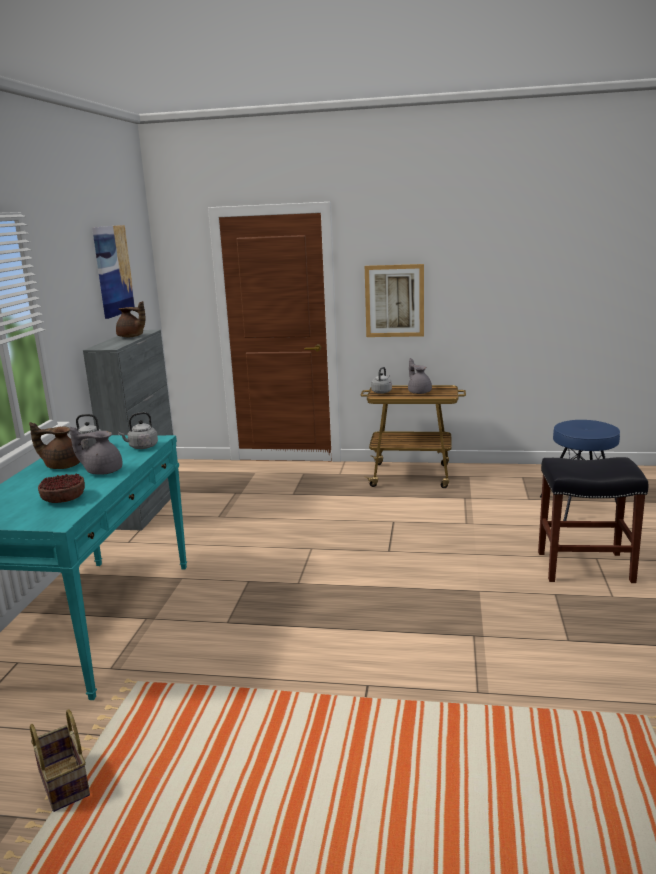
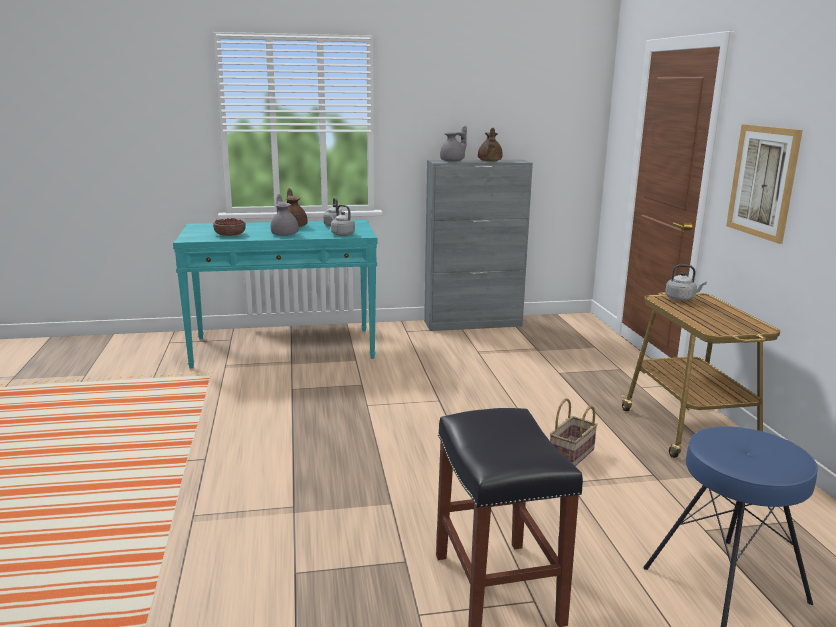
camera: 70 degrees right, 0 degrees up
basket [30,709,90,812] -> basket moved to [550,398,598,466]
picture [92,225,135,319] -> none
grey teapot [408,358,432,394] -> grey teapot moved to [440,126,467,161]

